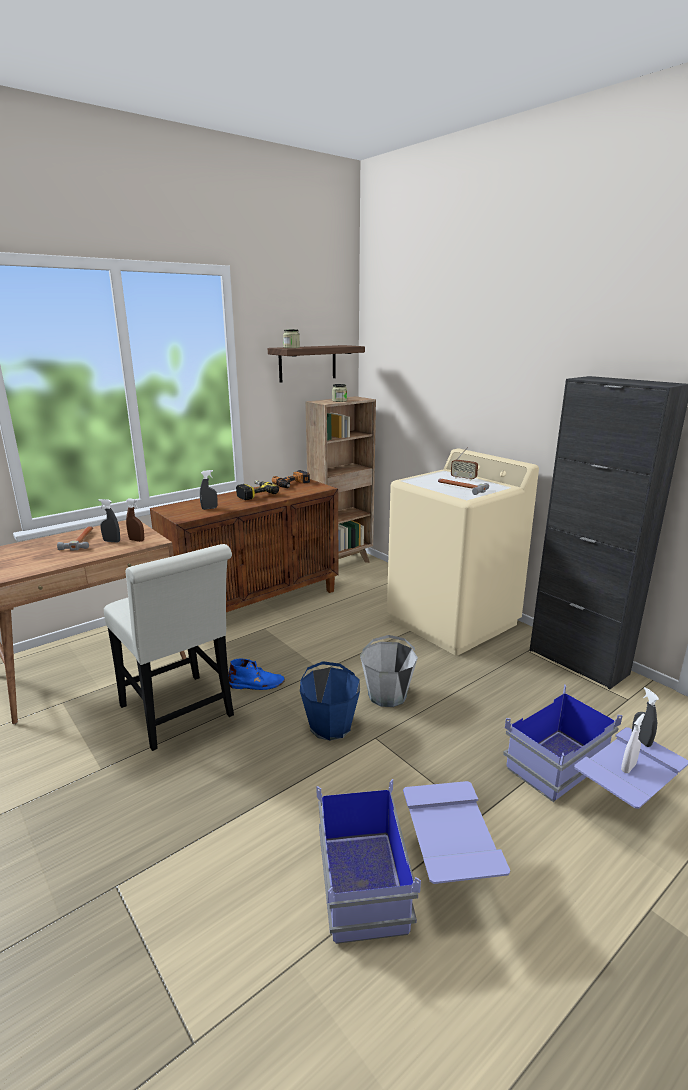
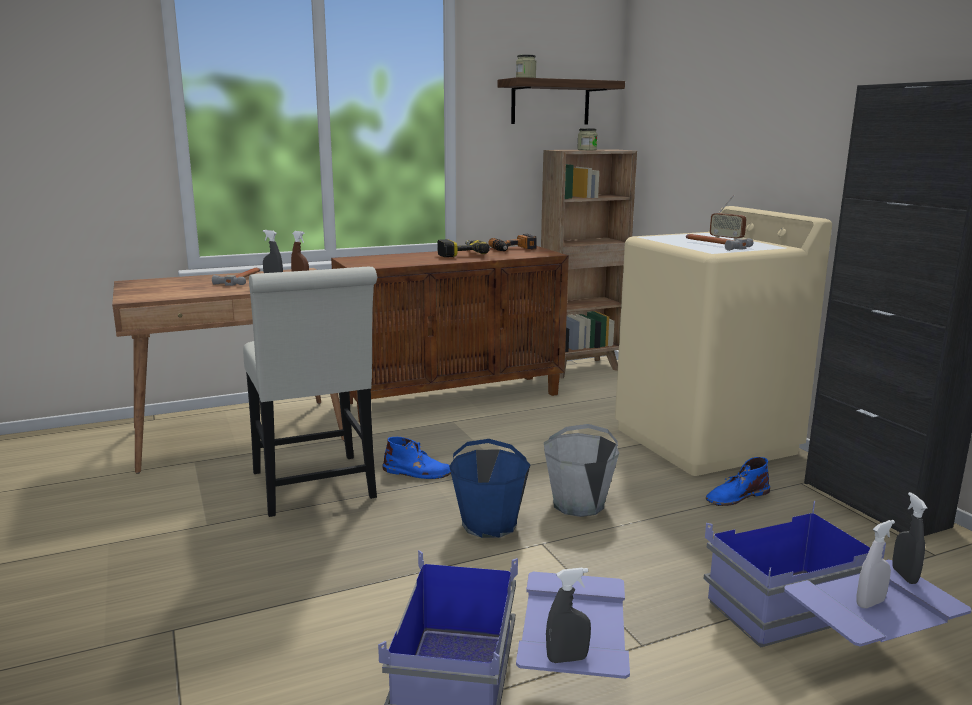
camera: 15 degrees right, 5 degrees down
grey spray bottle [200,470,218,510] -> grey spray bottle moved to [546,568,591,663]
none -> blue boot [706,457,770,506]

